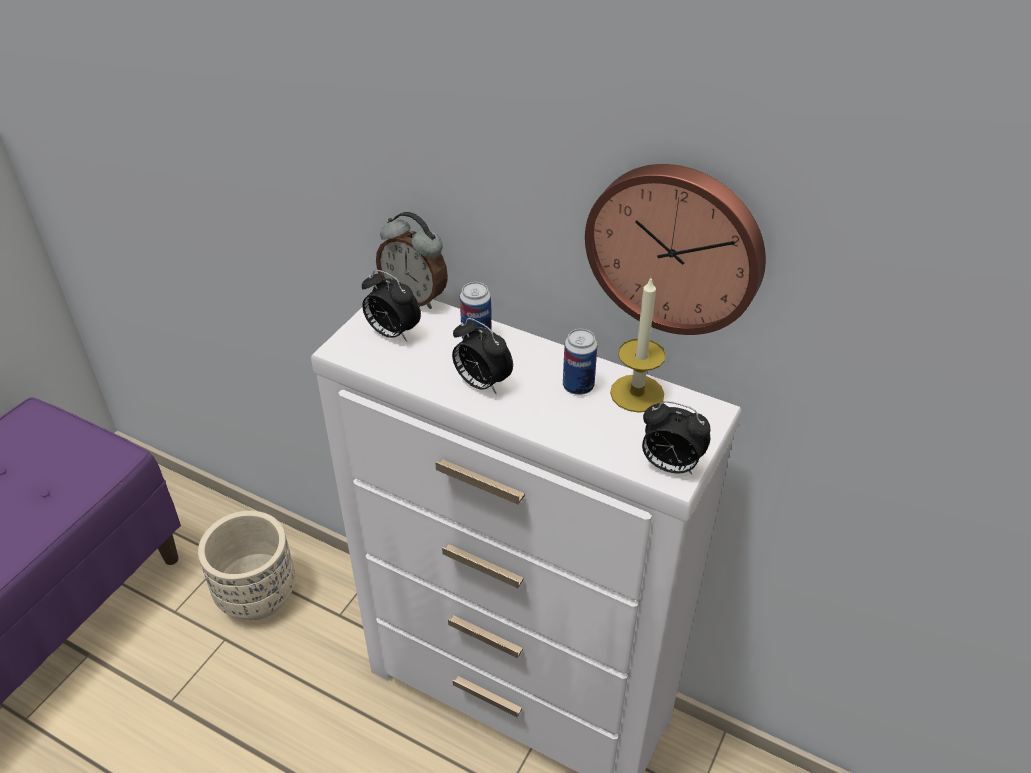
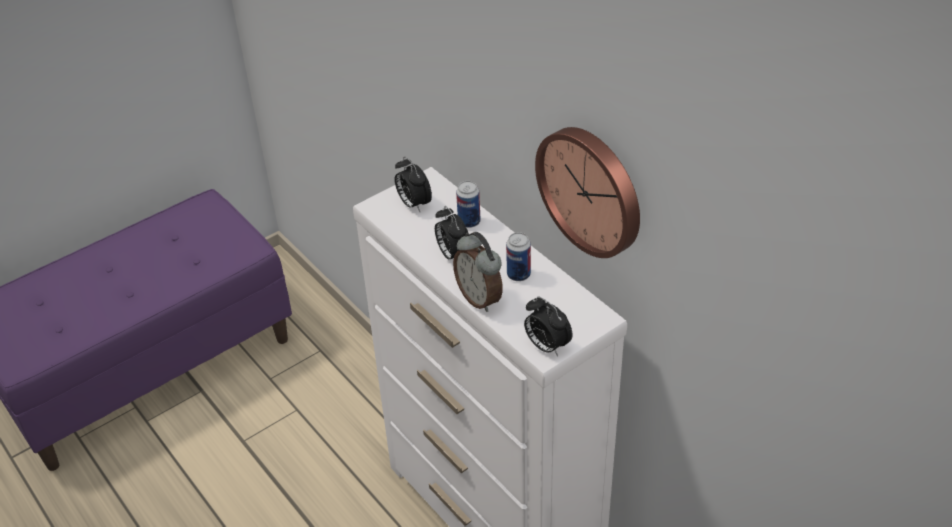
camera: 25 degrees right, 0 degrees up
beige planter [198,511,295,620] -> none
alarm clock [376,212,448,309] -> alarm clock moved to [453,232,503,312]
candle [610,278,666,413] -> none

